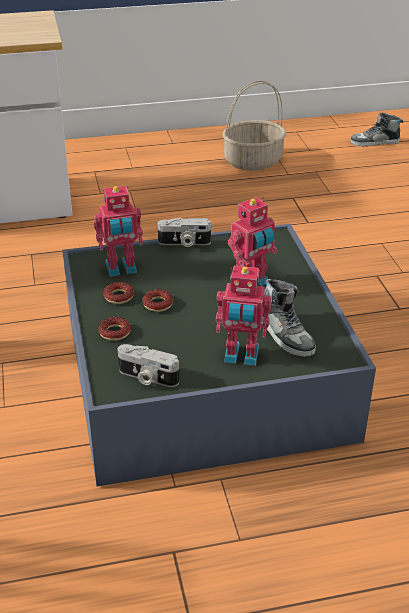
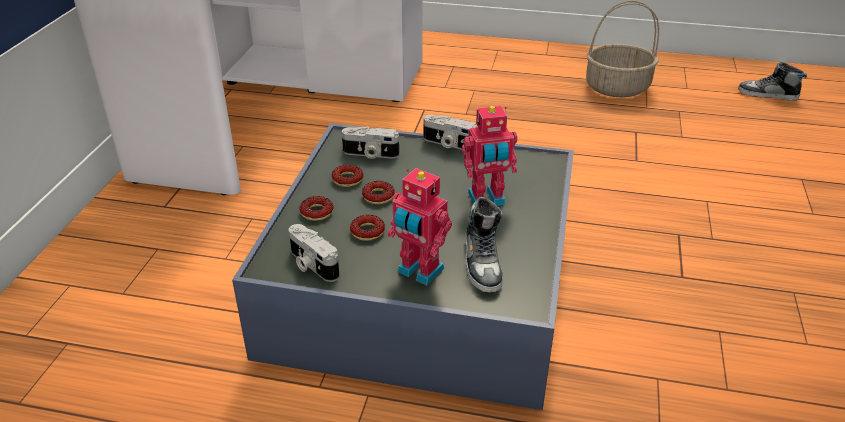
camera: 25 degrees right, 0 degrees up
toy robot [94,186,143,277] -> camera [342,126,399,159]
none -> donut [350,215,385,241]

